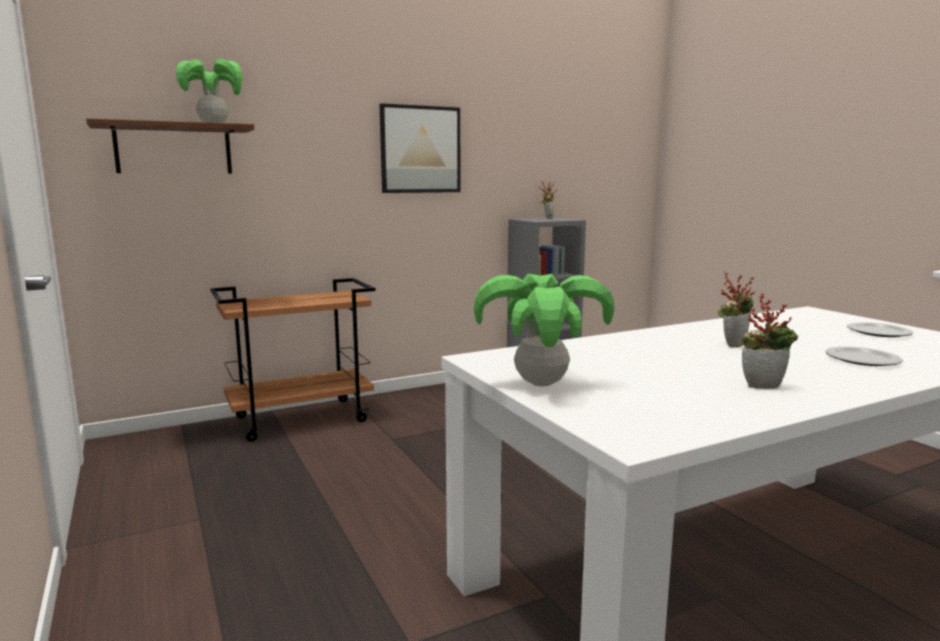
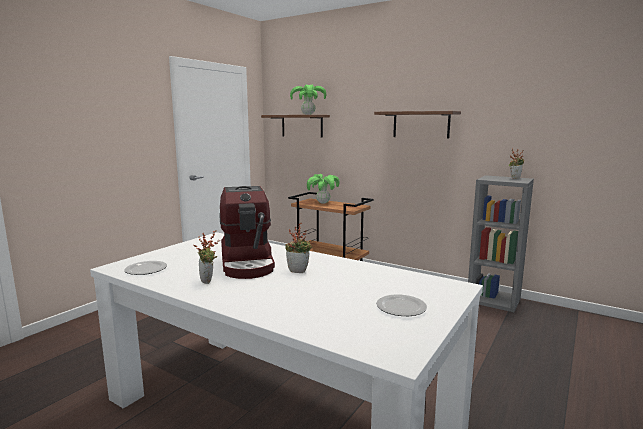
camera: 60 degrees right, 0 degrees up
picture [380,103,461,193] -> brown shelf [374,111,461,138]
potted plant [473,274,615,387] -> potted plant moved to [307,174,340,204]
plate [826,346,903,366] -> plate moved to [124,261,167,275]
none -> coffee machine [219,186,275,279]

